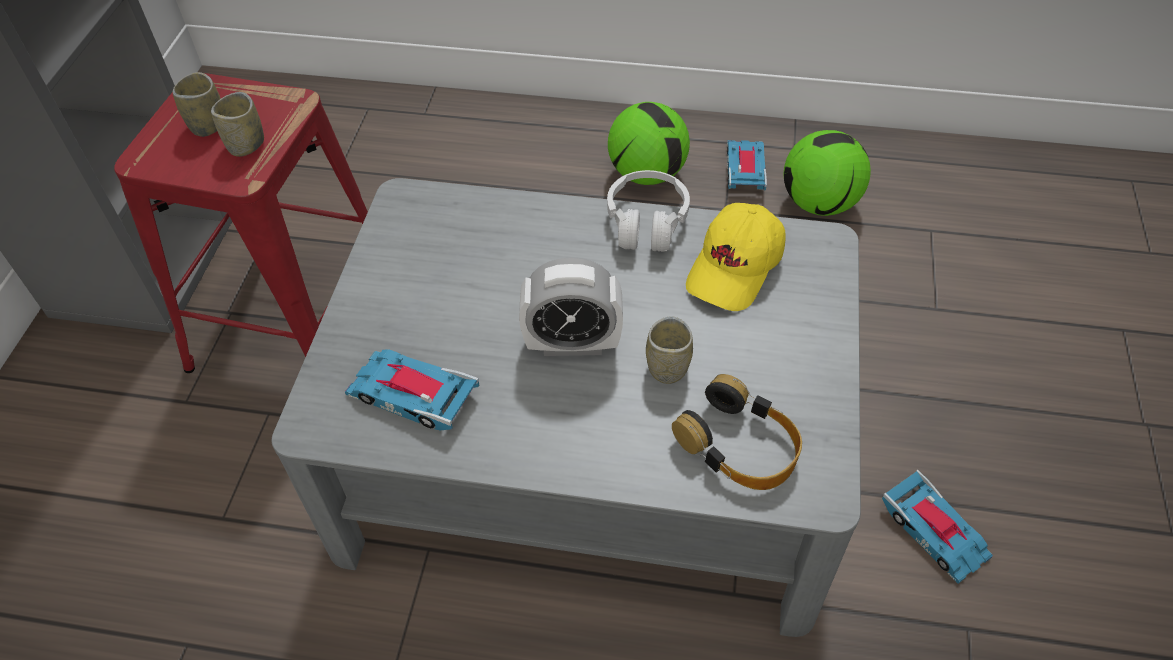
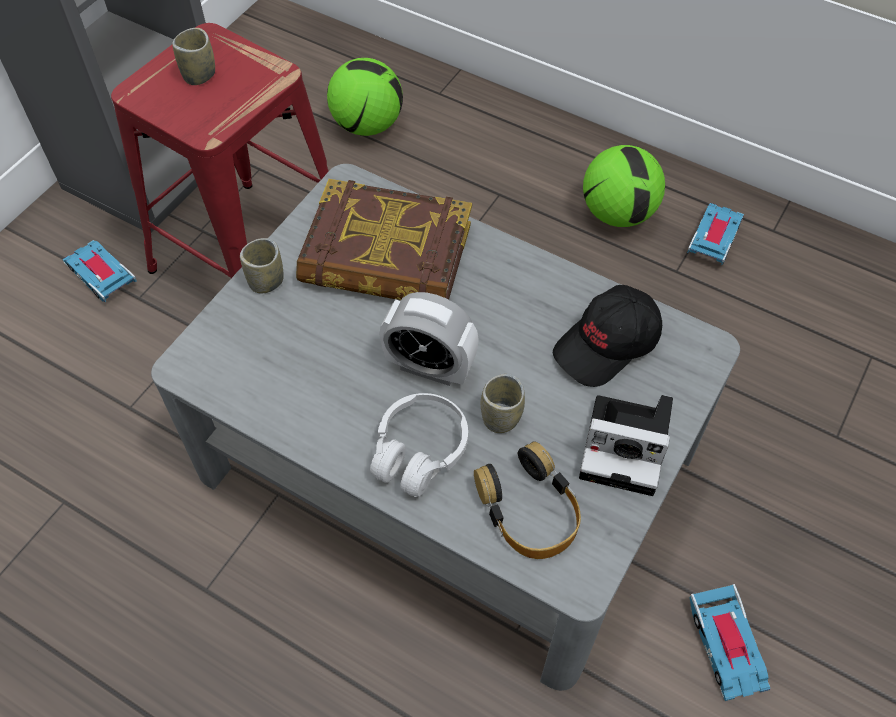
camera: 20 degrees right, 5 degrees up
cup [211,92,264,157] -> cup moved to [240,238,284,294]
toy car [345,349,479,431] -> toy car moved to [62,240,137,302]
white headphones [607,170,690,252] -> white headphones moved to [370,393,468,497]
yellow cap [686,203,786,311] -> black cap [553,285,662,387]
football [783,130,871,216] -> football moved to [327,58,403,136]
none -> book [296,179,472,300]
none -> camera [579,395,673,496]

